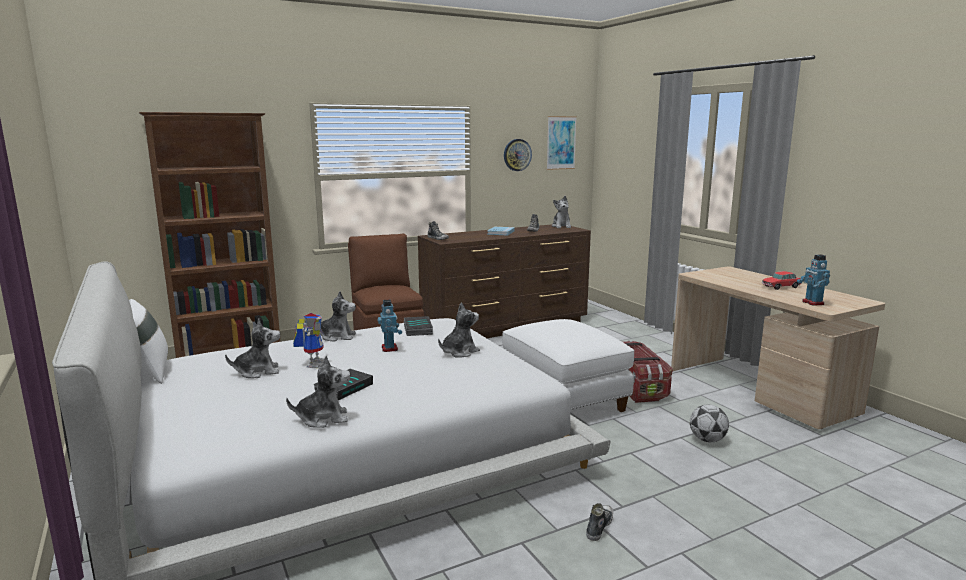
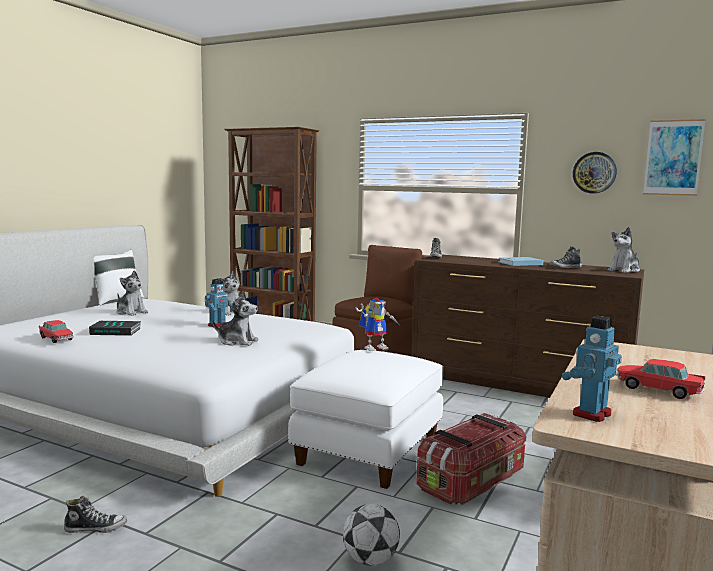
camera: 55 degrees right, 5 degrees down
plush toy [286,356,351,428] -> toy car [39,320,74,343]
toy robot [293,313,324,368] -> toy robot moved to [356,297,399,351]
book [404,316,433,336] -> none

